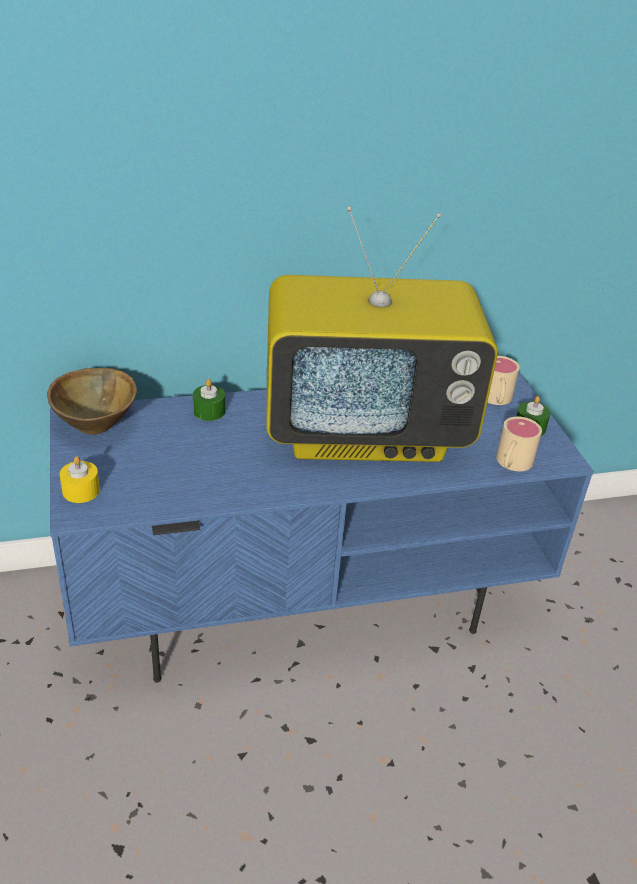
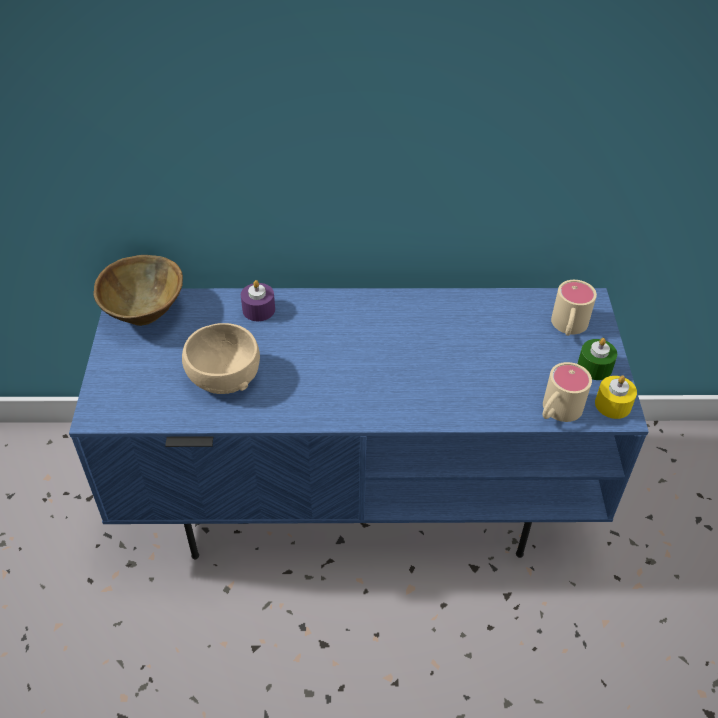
camera: 15 degrees right, 10 degrees up
yellow candle [60,456,100,503] -> yellow candle moved to [595,375,637,419]
green candle [193,379,225,421] -> purple candle [241,280,275,321]
television [267,206,498,462] -> none
none -> beige bowl [182,323,260,394]

